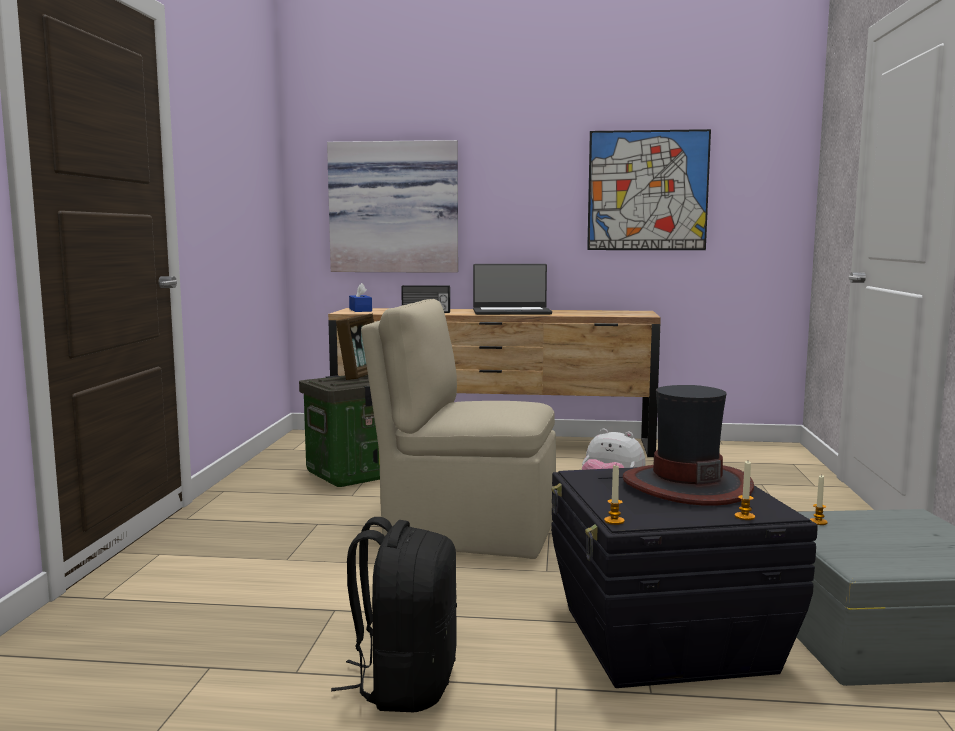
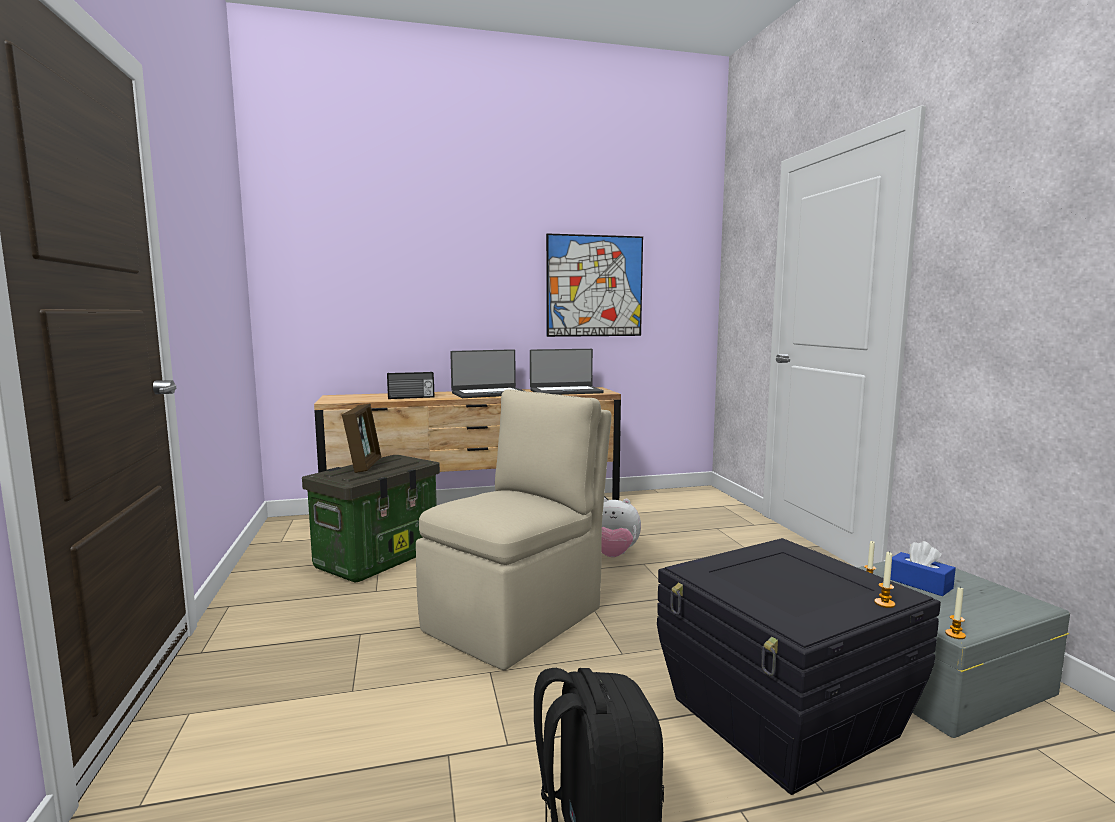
camera: 20 degrees left, 0 degrees up
picture [327,140,458,273] -> none
blue tissue box [349,283,372,312] -> blue tissue box moved to [890,541,956,596]
beige chair [361,299,556,559] -> beige chair turned 135 degrees clockwise [416,389,611,670]
candle [604,465,625,525] -> candle moved to [945,586,966,639]
hat [622,385,754,506] -> none
none -> laptop [530,349,604,395]

